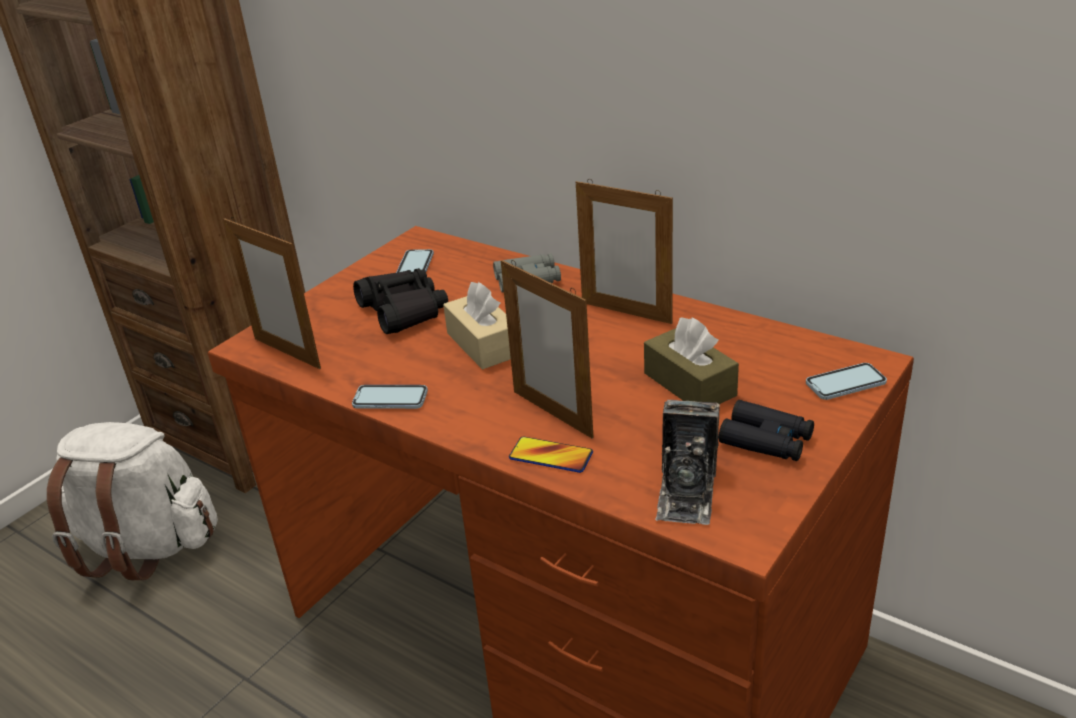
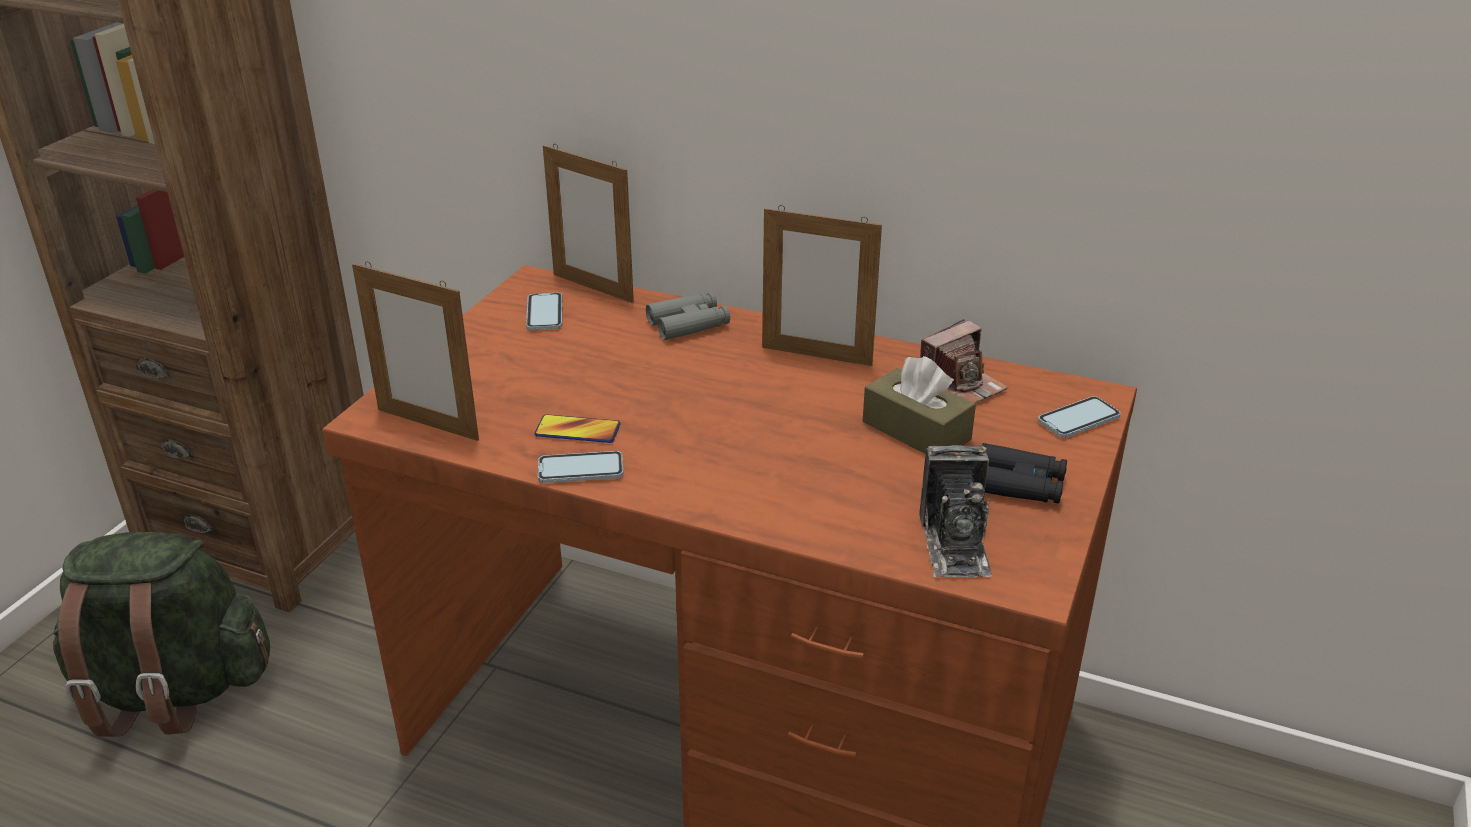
camera: 15 degrees left, 0 degrees up
white backpack [47,422,218,580] -> green backpack [53,532,270,737]
black binoculars [353,268,448,334] -> none
beige tissue box [443,282,511,370] -> none
picture frame [501,260,594,438] -> picture frame moved to [543,144,634,303]
phone [509,437,593,473] -> phone moved to [534,414,621,443]
none -> camera [920,319,1008,403]

